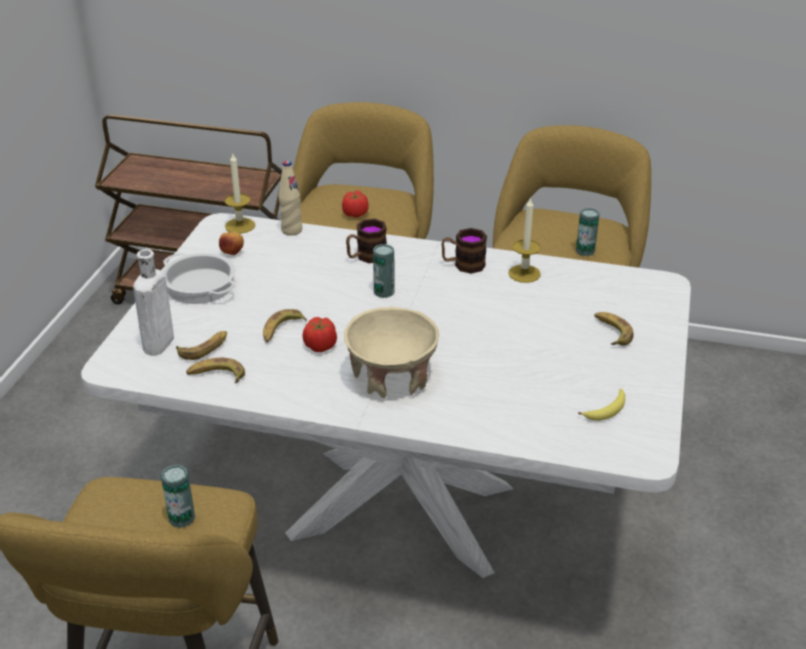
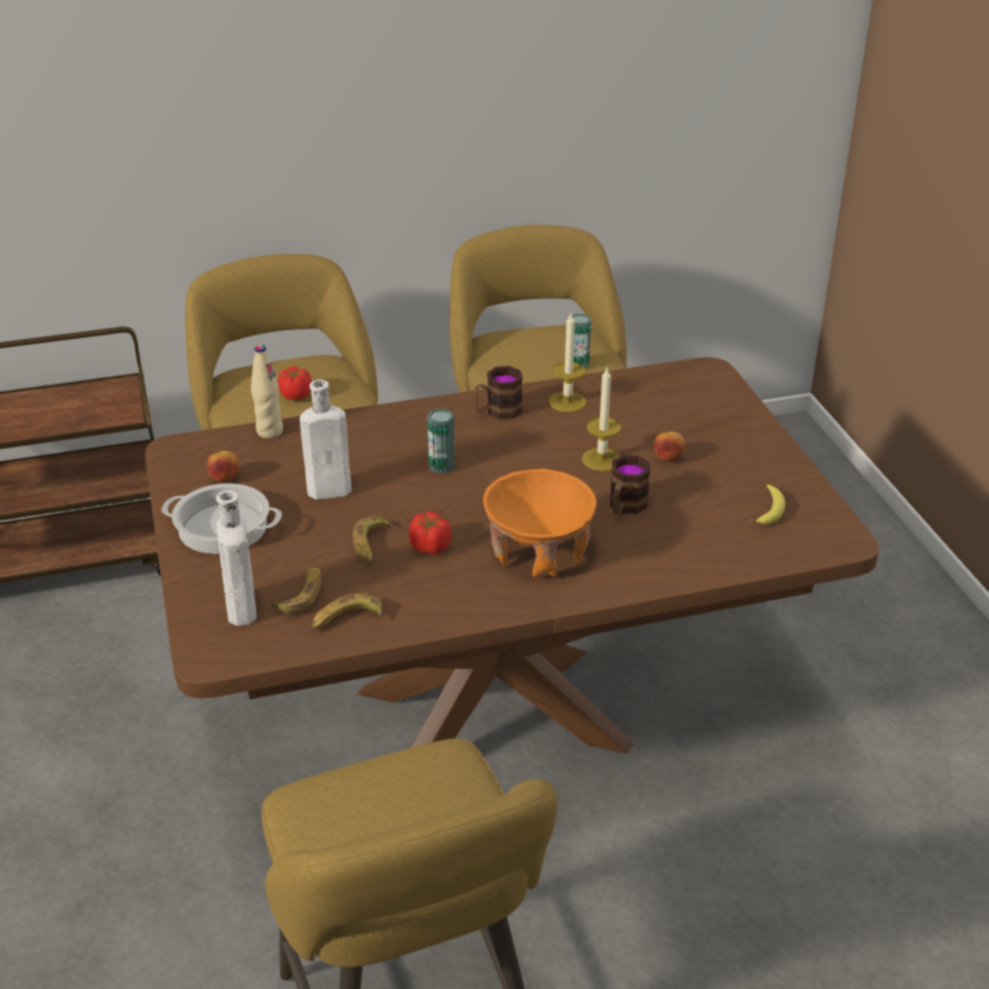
camera: 30 degrees left, 0 degrees up
white dining table [81,213,691,578] -> brown dining table [145,357,879,754]
can [161,464,195,528] -> none
candle [224,154,255,234] -> candle moved to [582,368,621,471]
beige bowl [344,307,439,399] -> orange bowl [483,468,597,577]
mug [346,219,387,263] -> mug moved to [610,455,650,514]
banana [594,312,634,346] -> none
none -> white bottle [300,380,352,500]
none -> apple [654,432,685,461]

